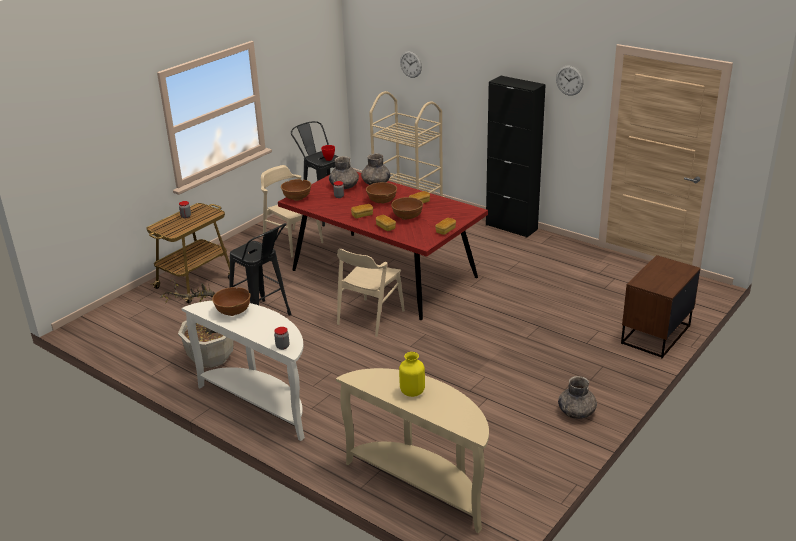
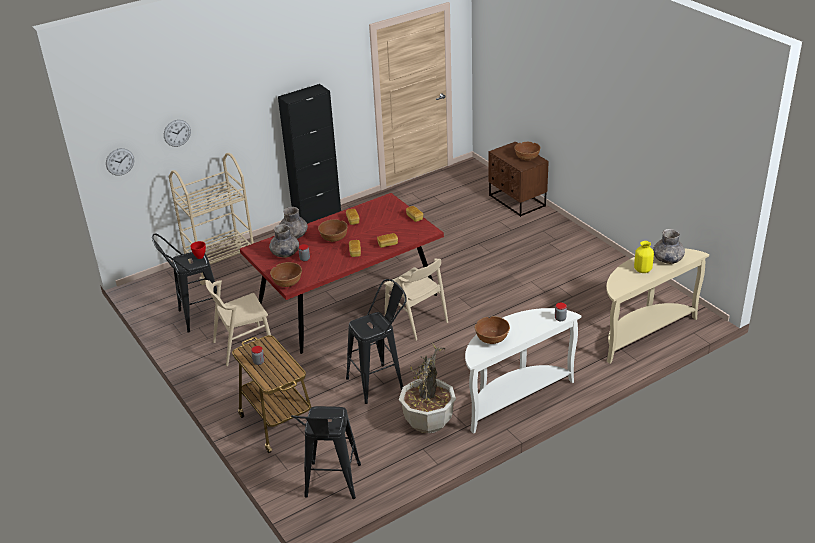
camera: 70 degrees left, 5 degrees up
brown bowl [391,197,423,220] -> brown bowl moved to [514,142,541,161]
wall clock [556,65,584,96] -> wall clock moved to [106,148,134,176]
grey vase [558,376,597,419] -> grey vase moved to [653,229,685,264]
none -> black stool [291,406,361,499]

